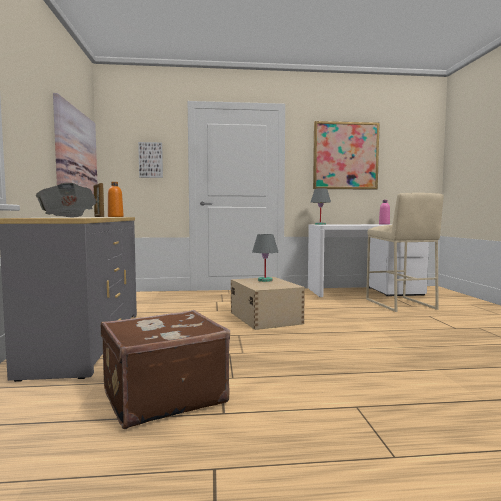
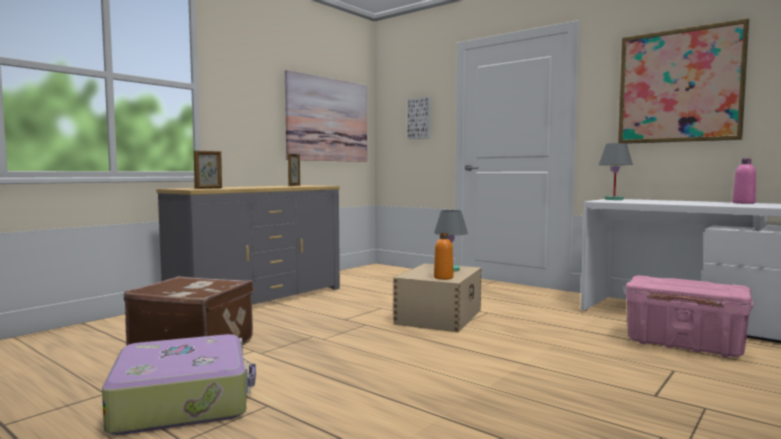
camera: 45 degrees right, 0 degrees up
newspaper [36,183,97,217] -> picture frame [194,151,222,189]
orange bottle [108,182,124,217] -> orange bottle moved to [434,233,453,280]
beige stool [366,193,443,312] -> pink storage box [625,276,753,358]
none -> suitcase [102,334,256,435]

